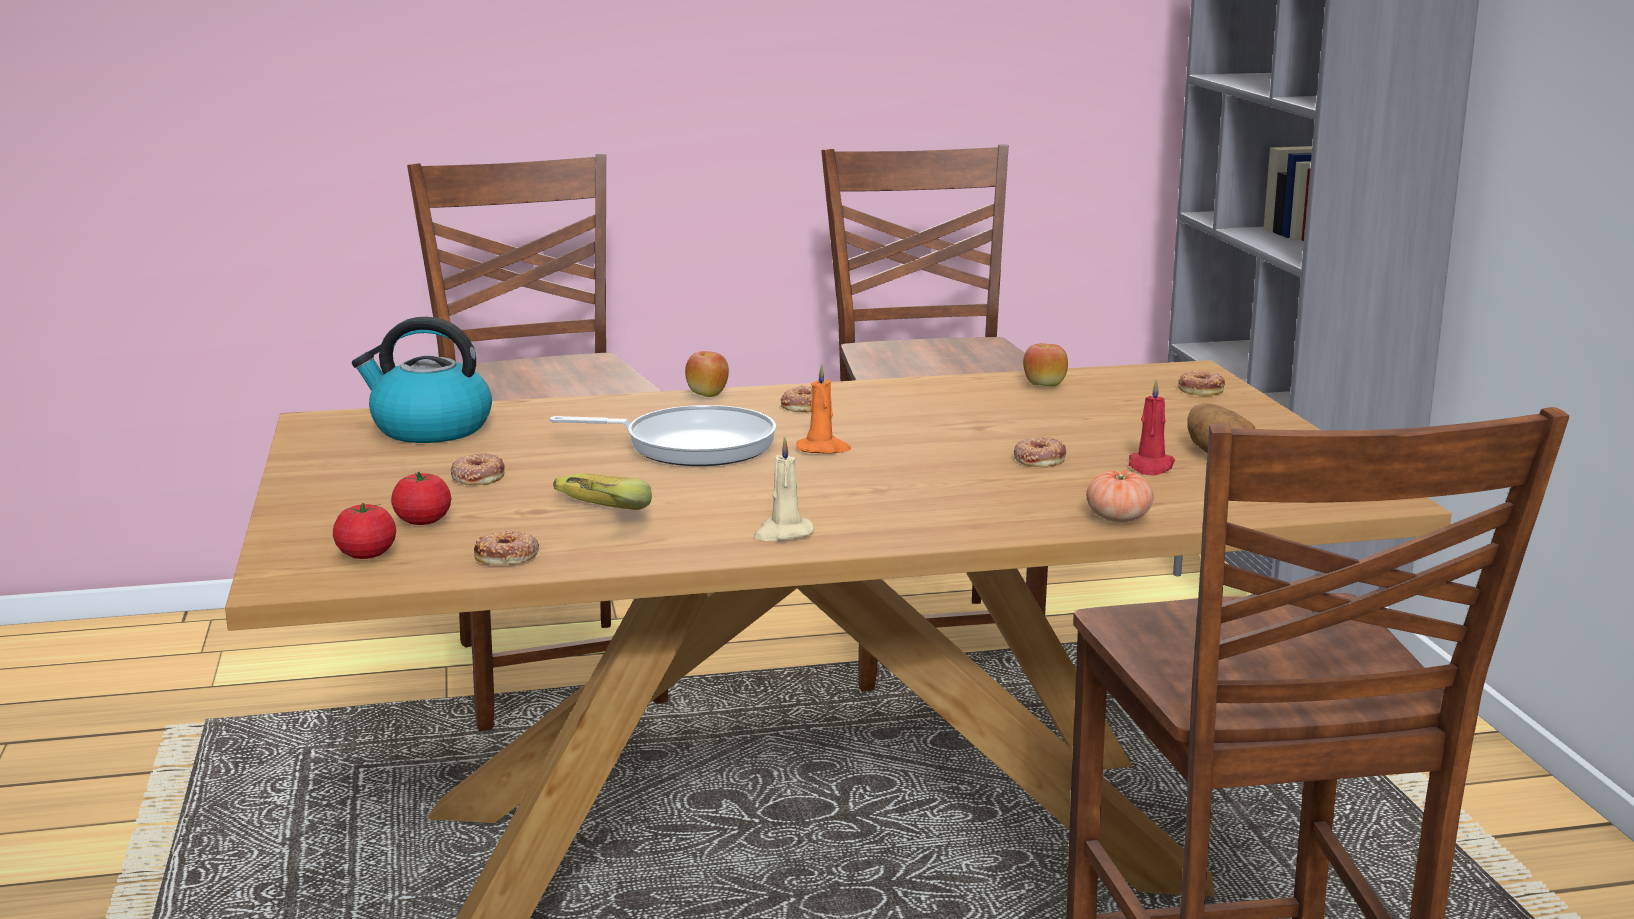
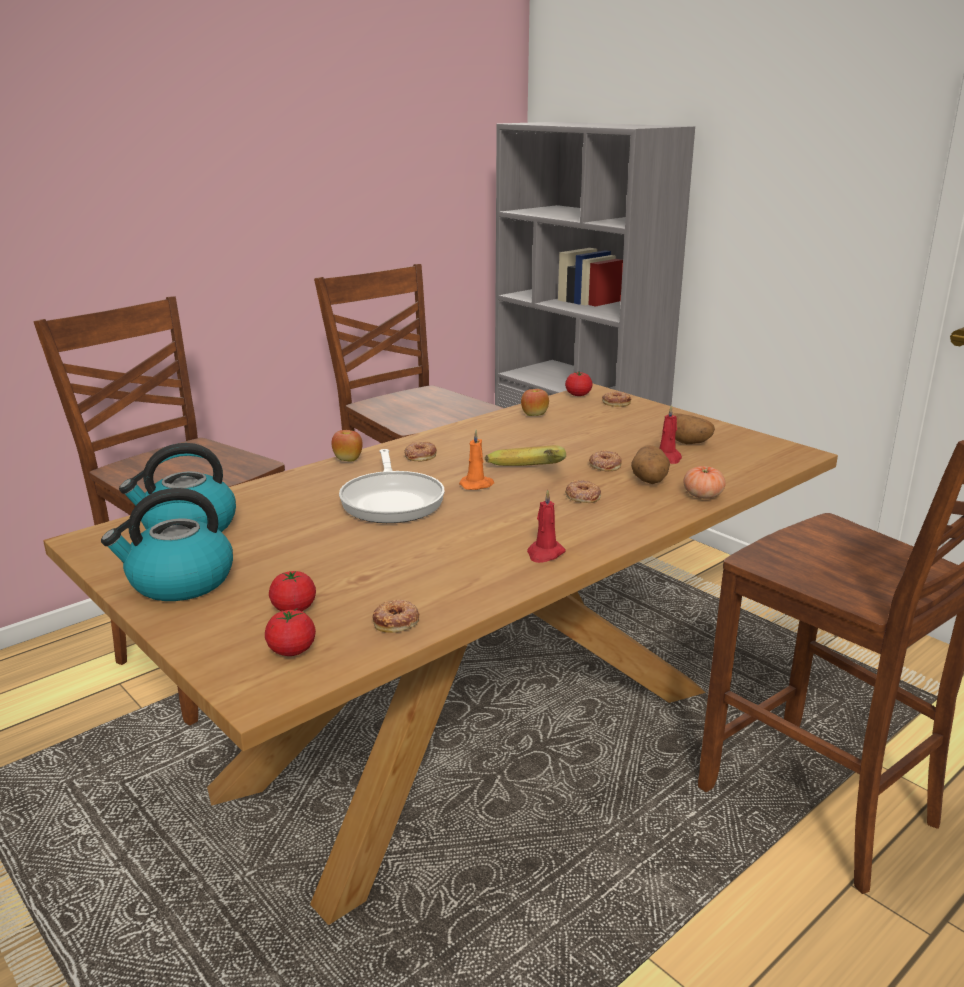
camera: 30 degrees left, 5 degrees up
donut [451,453,505,485] -> donut moved to [565,480,601,503]
frying pan [550,405,776,466] -> frying pan turned 105 degrees clockwise [339,449,445,523]
banana [553,473,652,510] -> banana moved to [485,445,566,466]
beige candle [754,437,814,541] -> red candle [527,489,566,563]
none -> kettle [101,488,233,601]
none -> tomato [565,372,593,396]
none -> potato [631,445,670,484]

